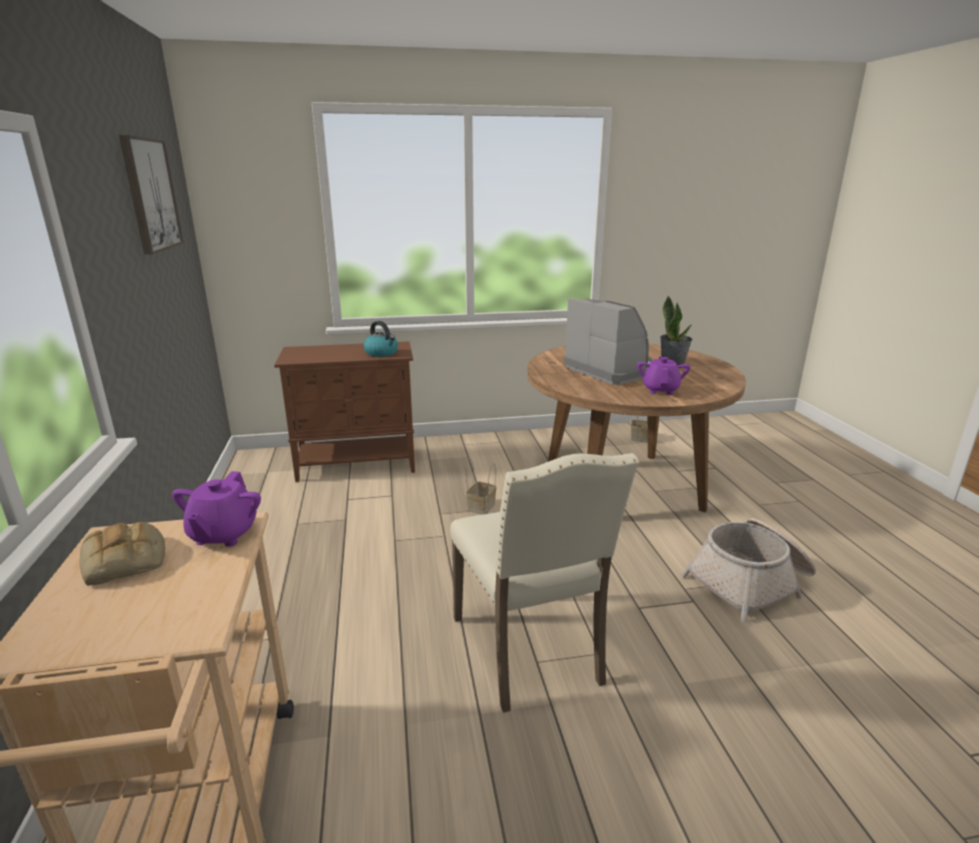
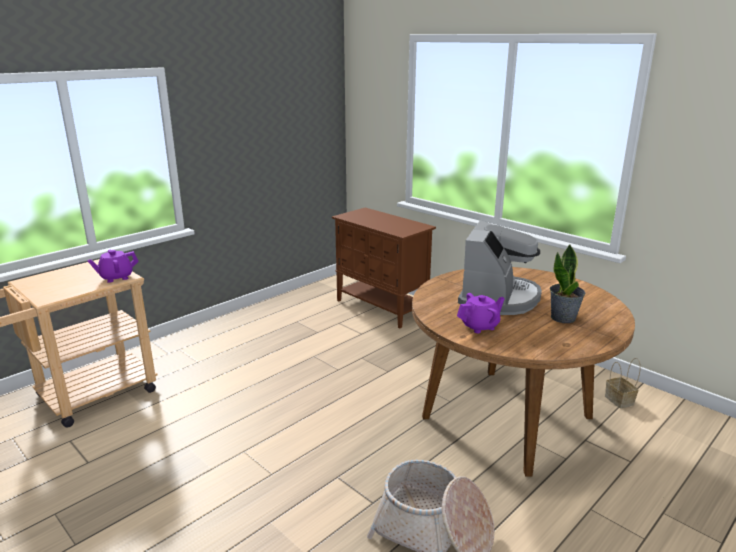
camera: 55 degrees right, 0 degrees up
bread [79,522,165,585] -> none
picture [119,135,184,255] -> none
kettle [364,321,398,357] -> none
beige chair [450,453,639,713] -> none
basket [466,458,496,515] -> none

